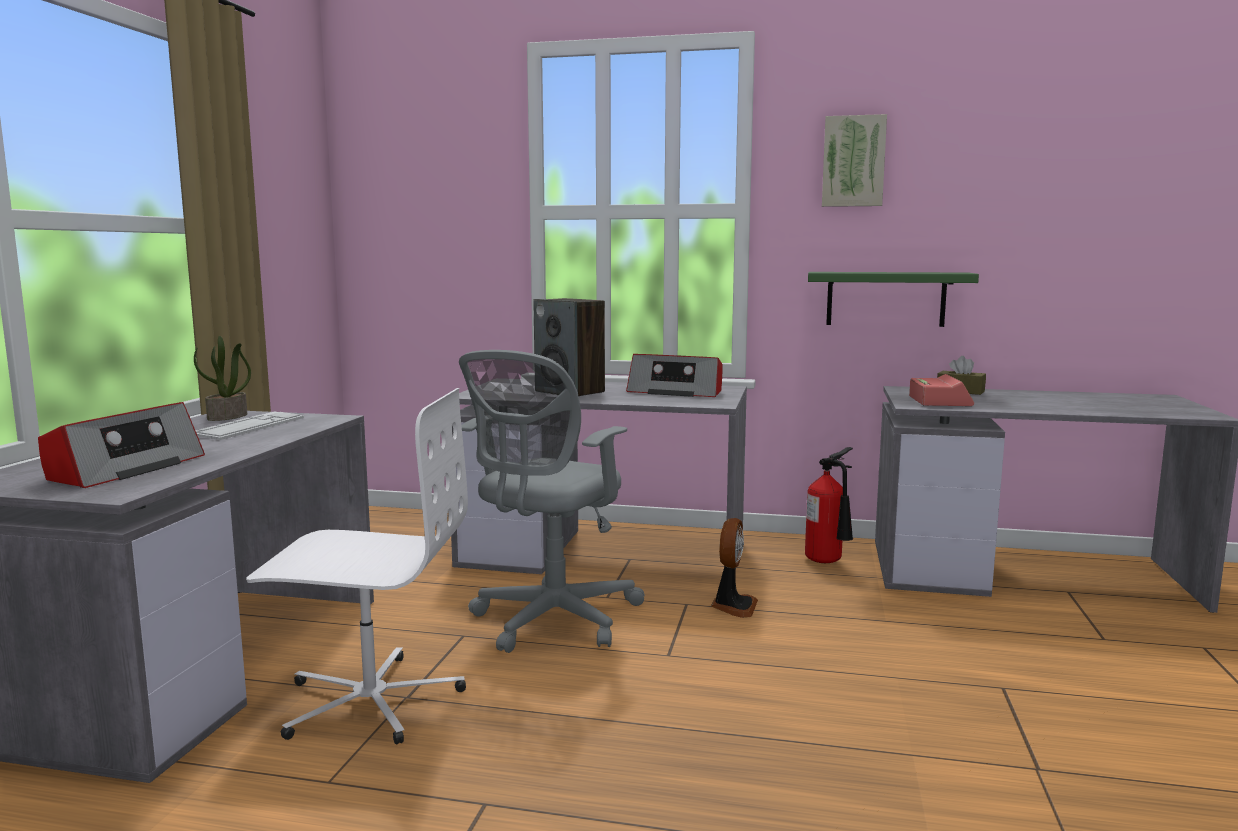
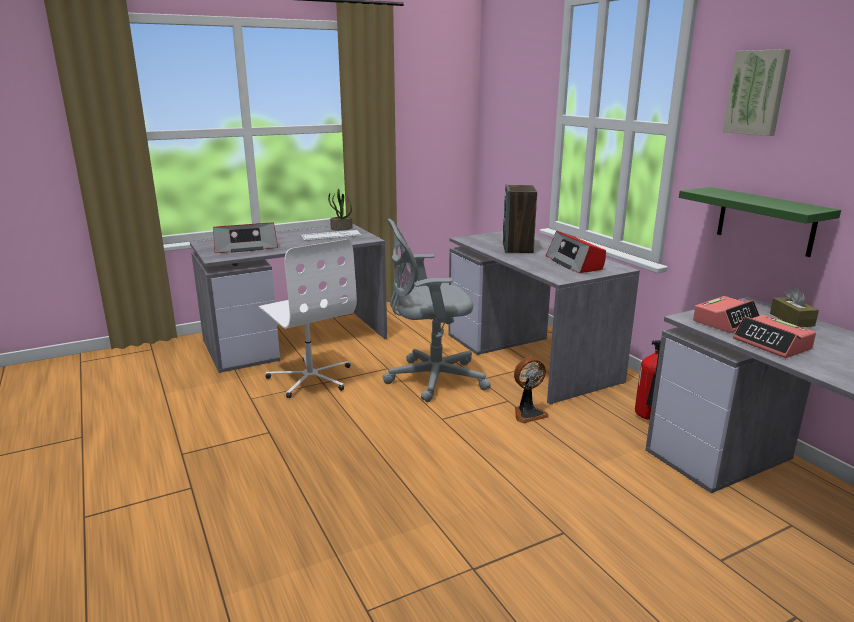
camera: 50 degrees right, 10 degrees up
none -> alarm clock [733,315,816,358]

